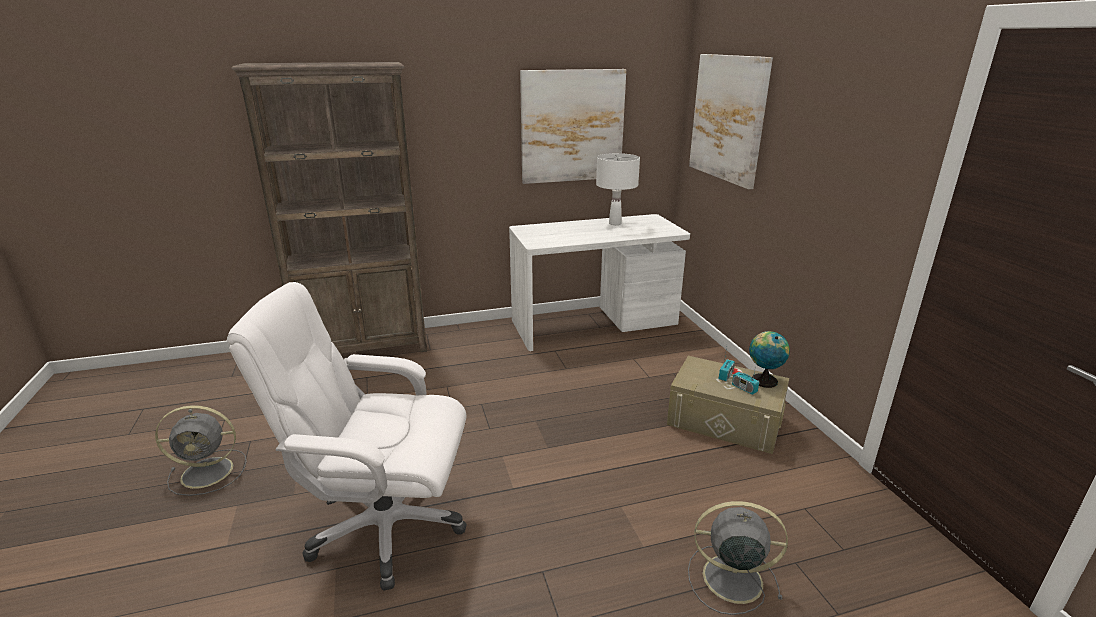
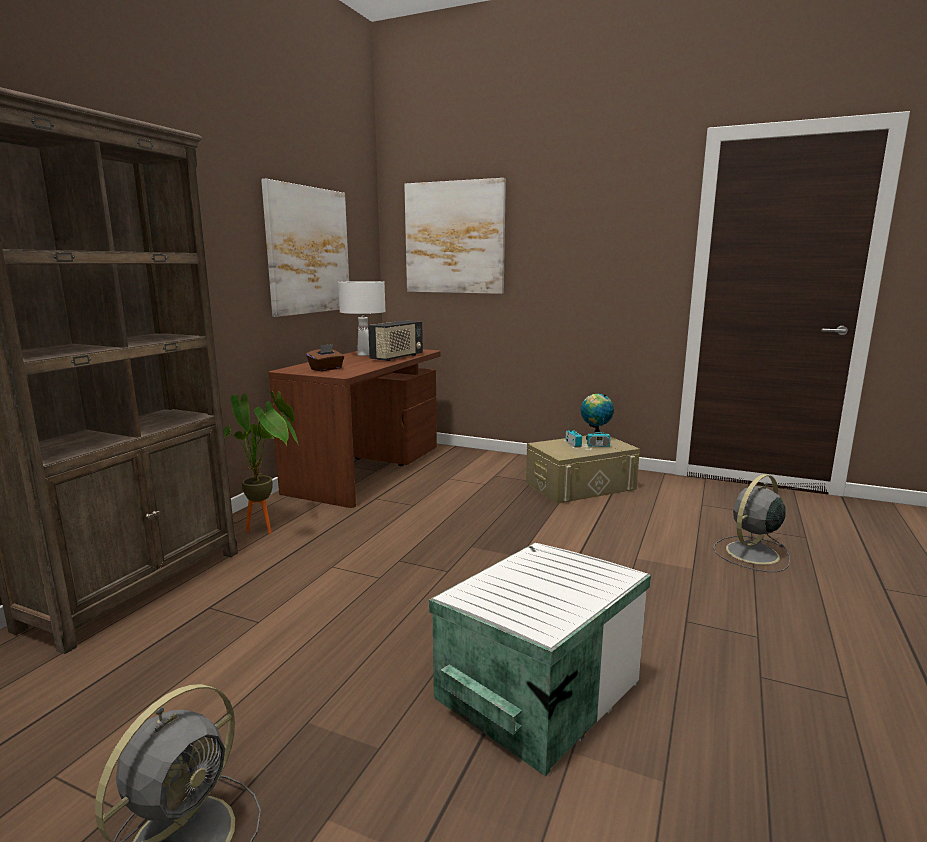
camera: 50 degrees left, 10 degrees down
white office chair [227,282,467,591] -> white storage box [429,543,651,776]
white desk [509,214,690,351] -> brown desk [269,349,441,508]
none -> potted plant [223,391,299,534]
none -> brown tissue box [306,344,344,371]
none -> radio [368,320,423,361]

